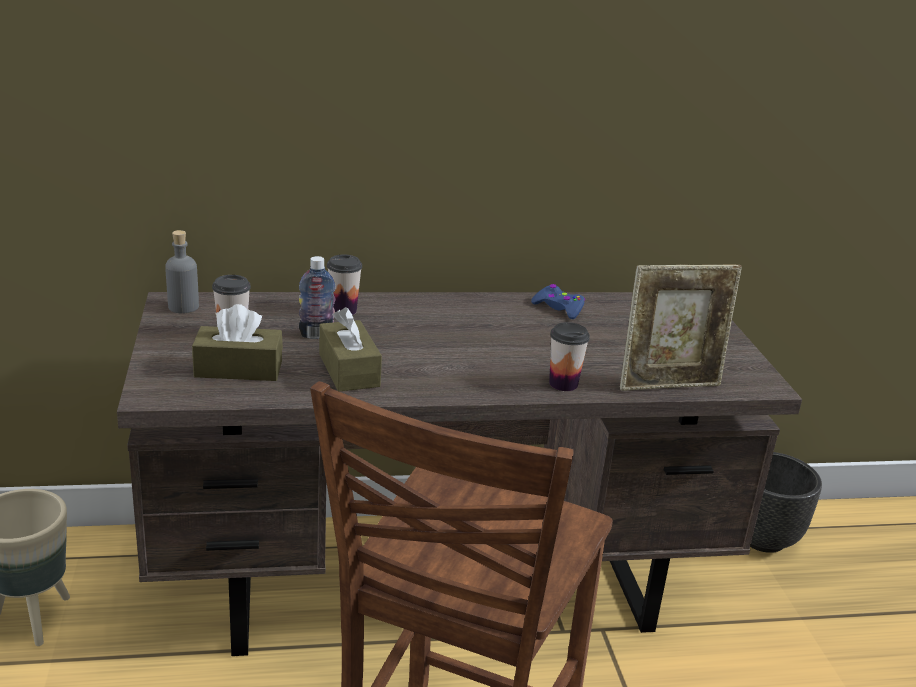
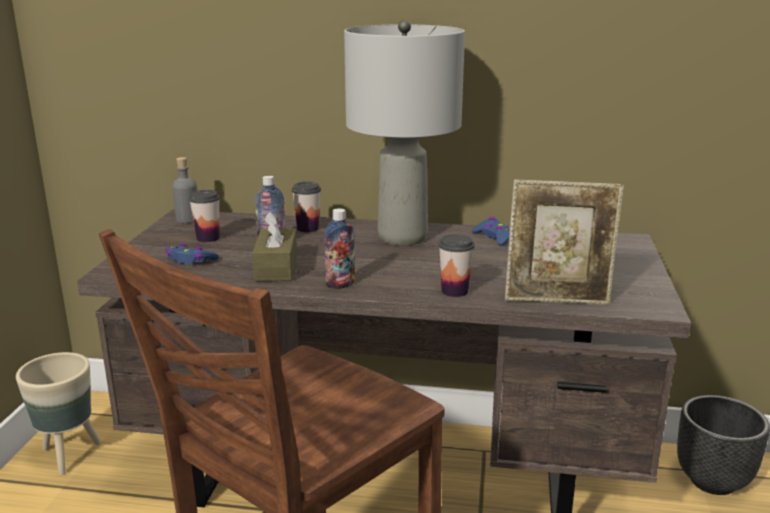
camera: 20 degrees right, 5 degrees down
brown tissue box [192,304,283,381] -> blue game controller [165,244,219,264]
none -> bottle [324,208,355,289]
none -> grey table lamp [344,20,465,246]

